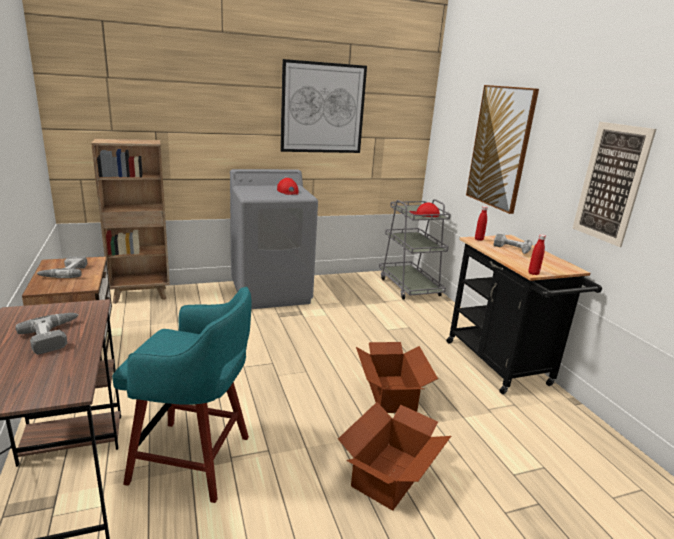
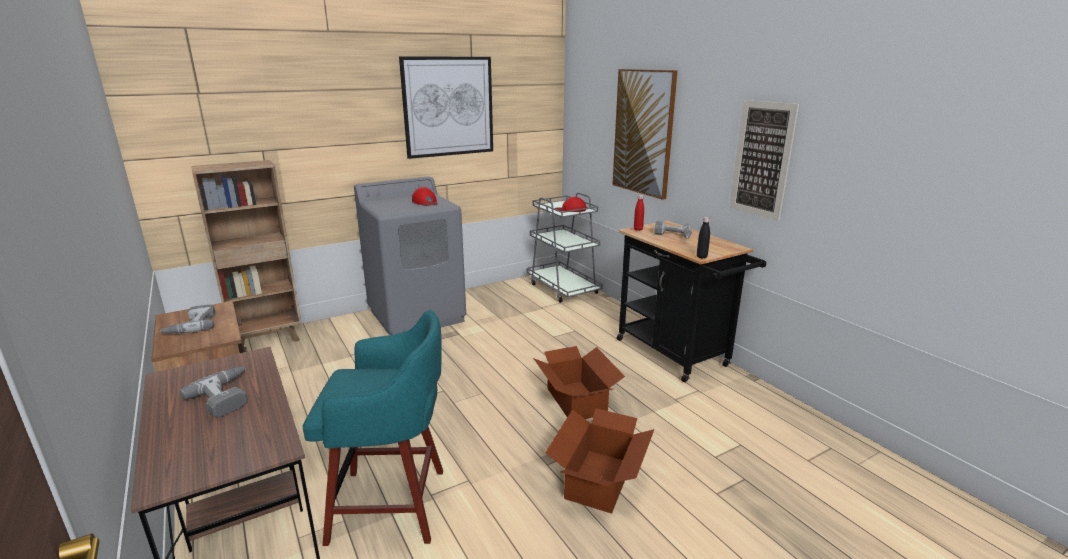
camera: 10 degrees left, 0 degrees up
red bottle [528,234,546,275] -> black bottle [697,217,710,259]

